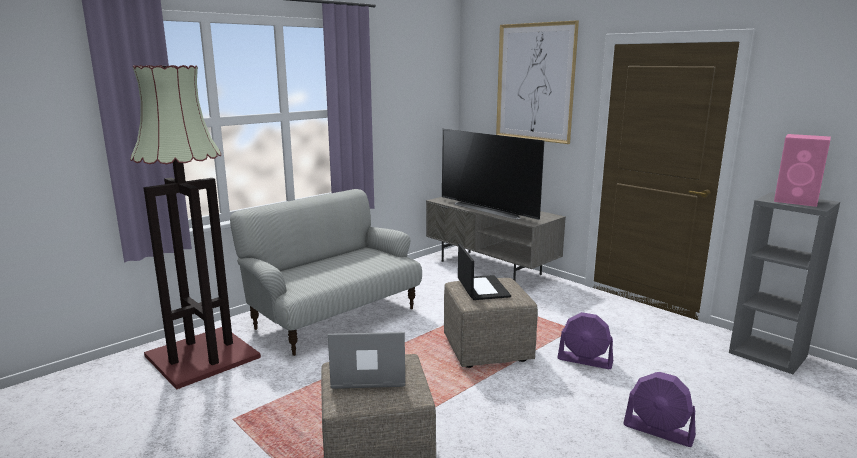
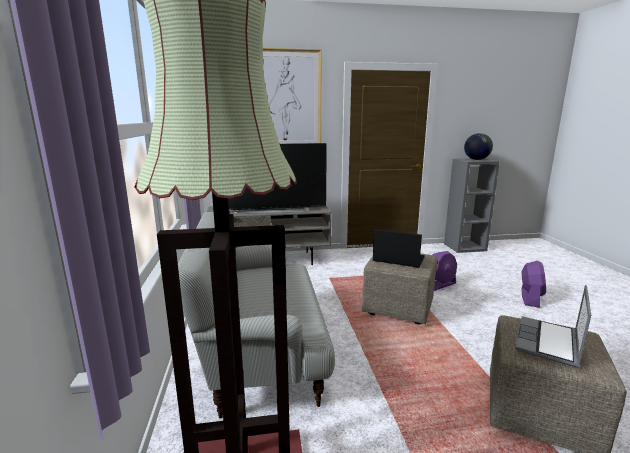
camera: 55 degrees left, 0 degrees up
purple fan [623,372,696,447] -> purple fan turned 45 degrees counterclockwise [522,261,546,308]
pink speaker [774,134,831,207] -> globe [464,133,493,160]

